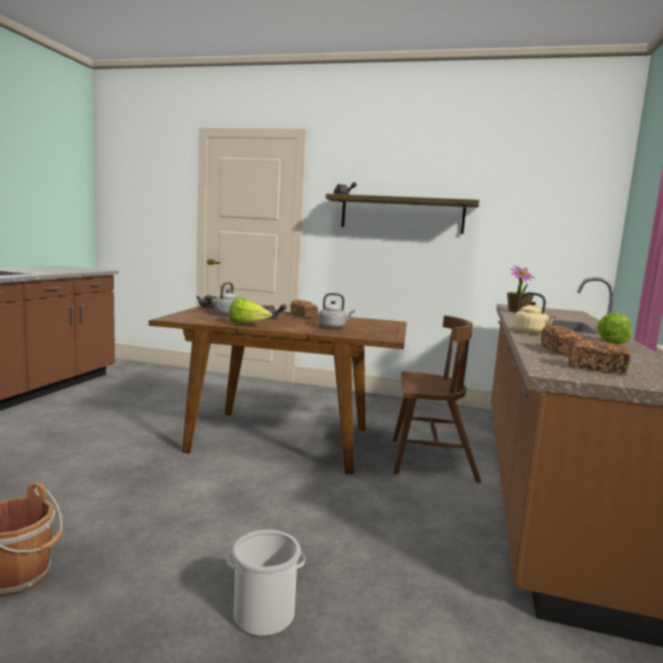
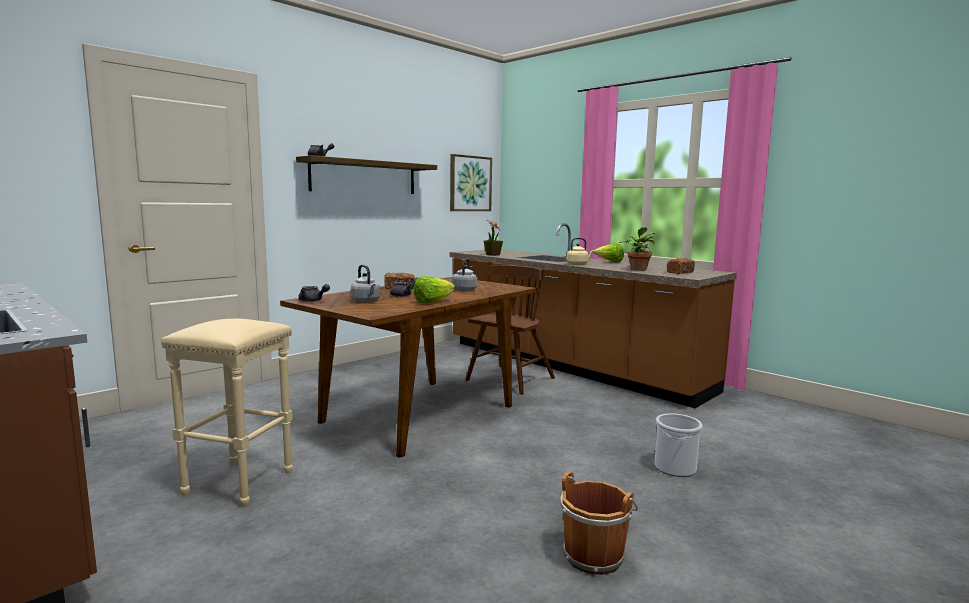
camera: 60 degrees left, 0 degrees up
bread [541,325,583,356] -> potted plant [619,227,655,271]
none -> beige stool [161,319,293,507]
none -> picture [450,154,492,211]

